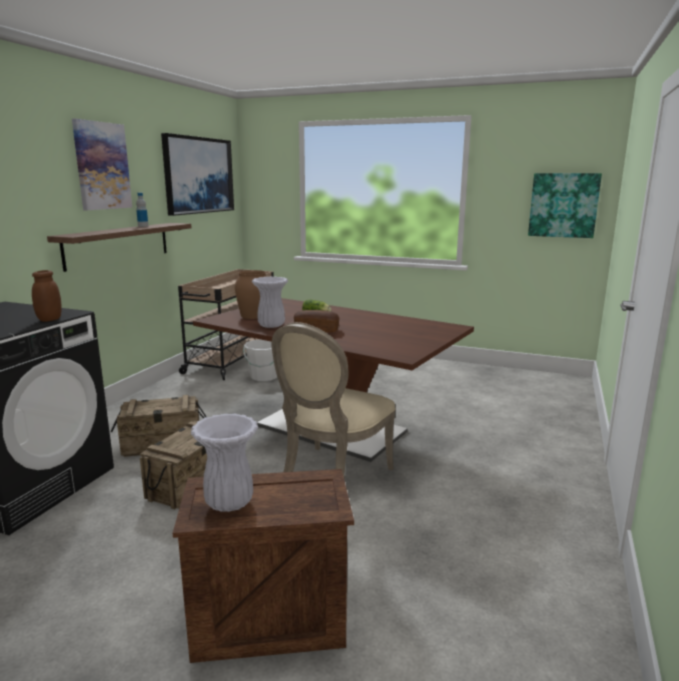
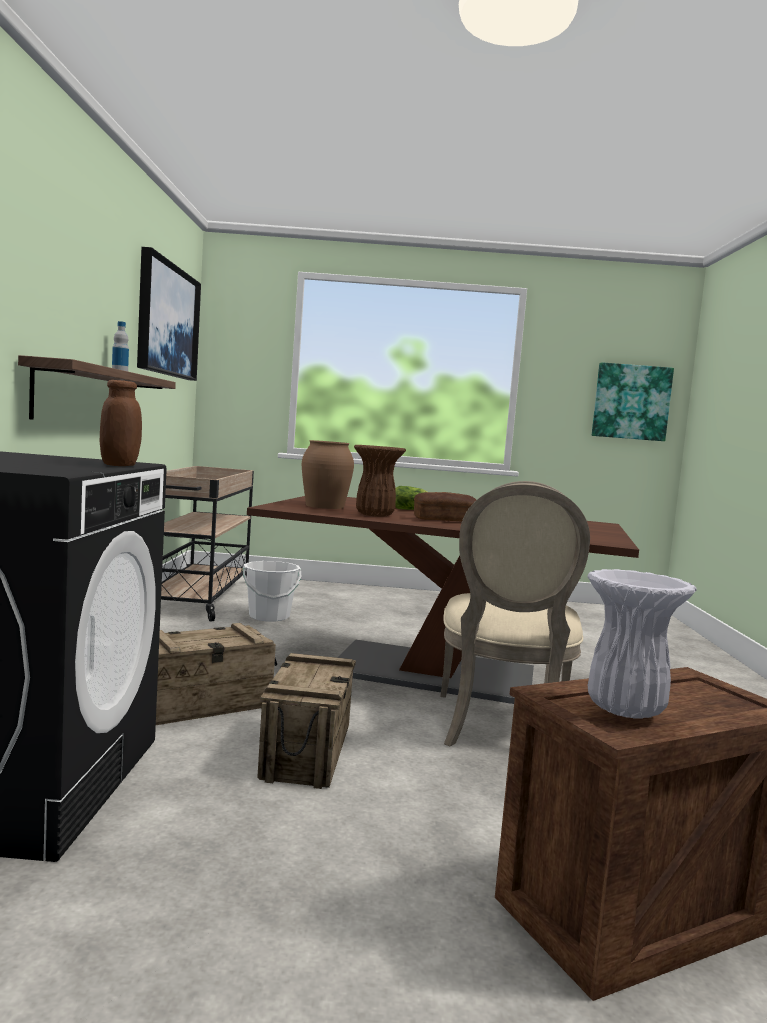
camera: 20 degrees left, 10 degrees down
picture [72,119,132,210] -> none
white vase [252,277,288,328] -> brown vase [354,445,406,517]

